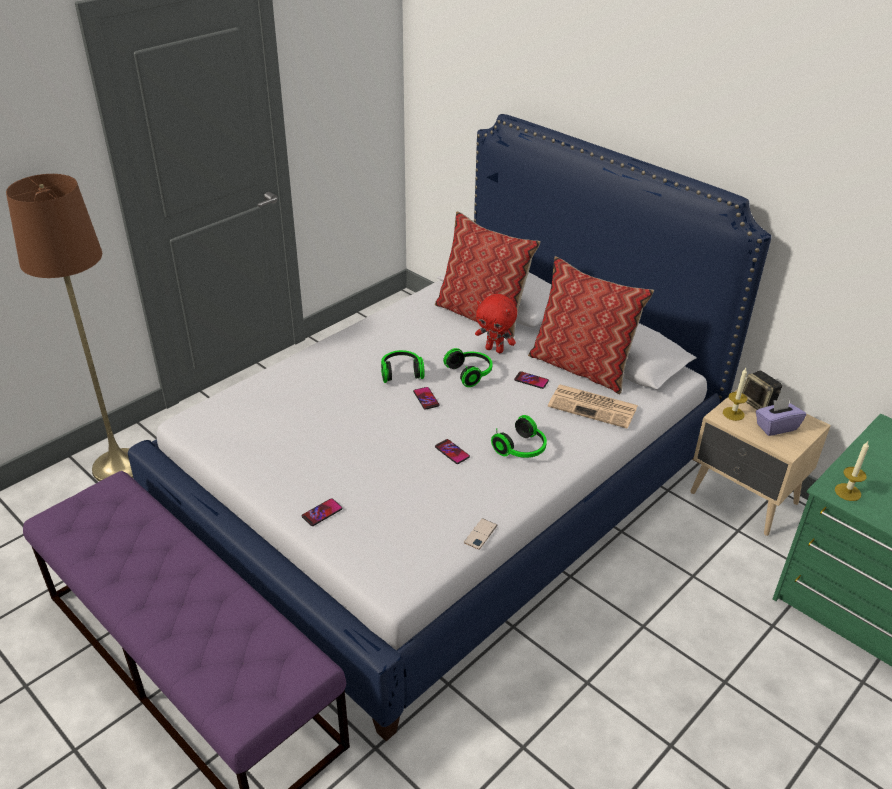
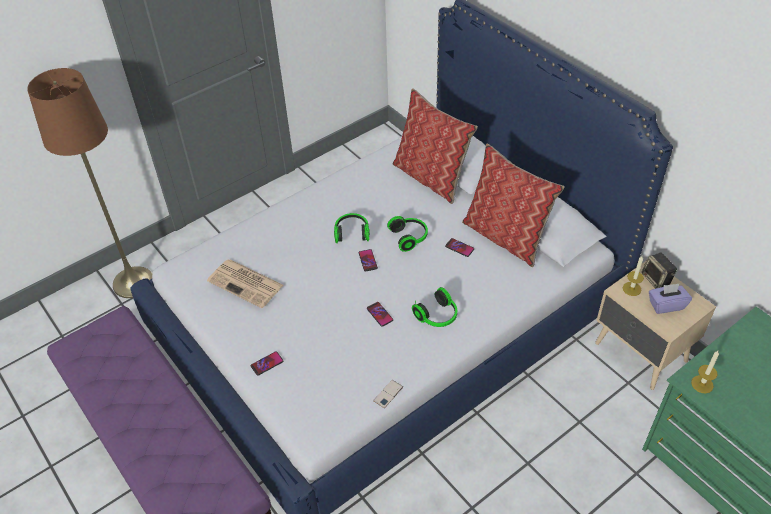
camera: 10 degrees right, 10 degrees up
red plush toy [475,294,517,353] -> none
newspaper [548,384,638,428] -> newspaper moved to [207,259,283,308]

